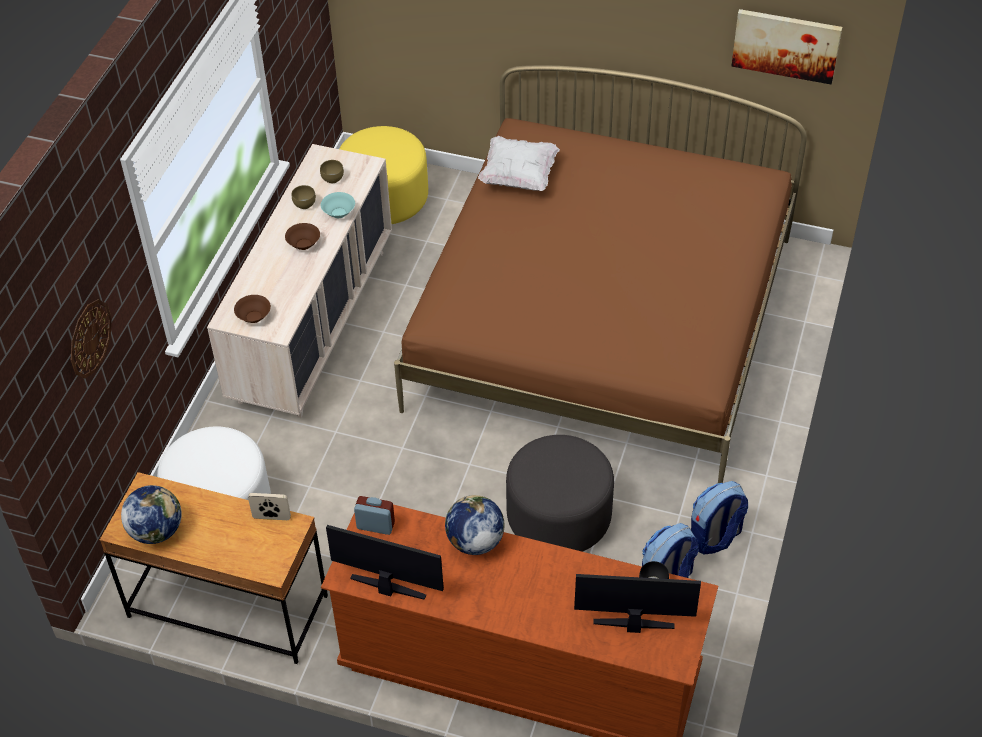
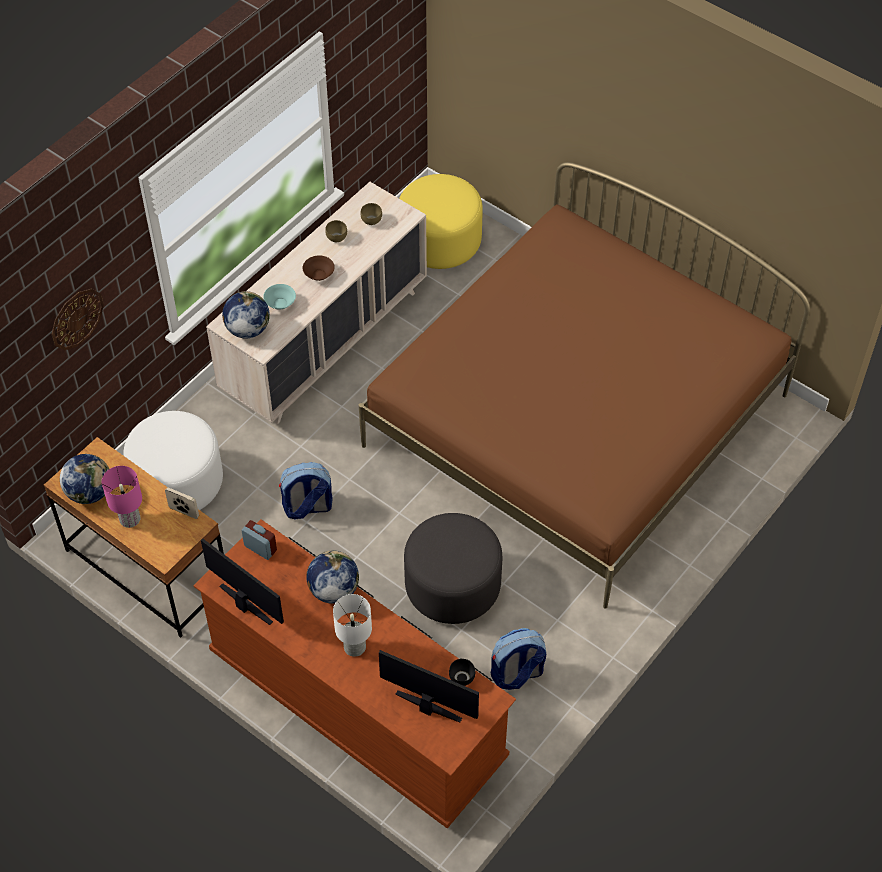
camera: 20 degrees right, 5 degrees up
brown bowl [234,295,271,323] -> globe [222,291,270,339]
turquoise bowl [321,192,355,218] -> turquoise bowl moved to [263,284,296,309]
white pillow [478,136,560,191] -> none
backpack [691,481,748,555] -> backpack moved to [279,462,333,519]
picture [732,9,842,84] -> none
none -> pink table lamp [102,466,142,528]
none -> white table lamp [333,594,372,657]

